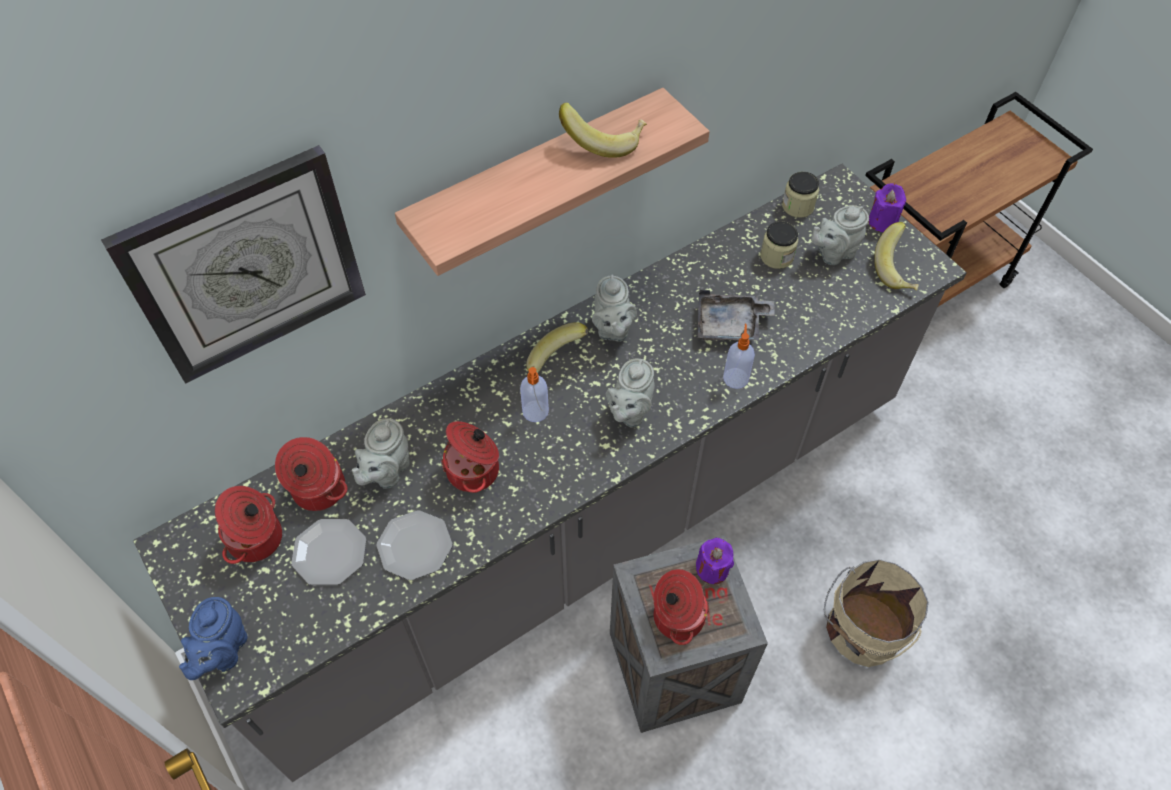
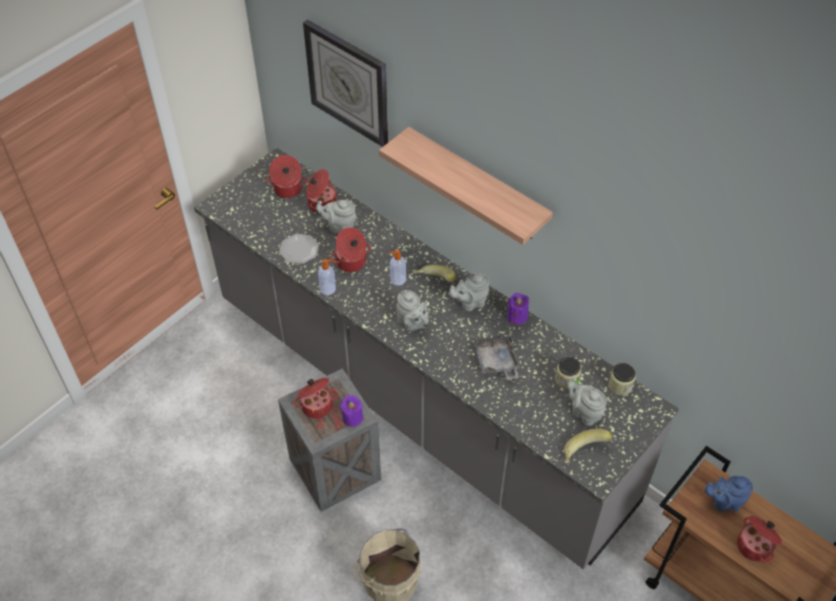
camera: 75 degrees right, 5 degrees down
blue teapot [179,597,247,680] -> blue teapot moved to [705,476,753,512]
plate [291,519,366,585] -> none
banana [559,102,647,158] -> none
grey teapot [606,359,655,427] -> grey teapot turned 135 degrees counterclockwise [396,290,429,331]
soap dispenser [723,324,755,389] -> soap dispenser moved to [318,259,336,295]
purple candle [869,183,906,232] -> purple candle moved to [507,293,529,325]
none -> cooking pot [737,515,782,563]

